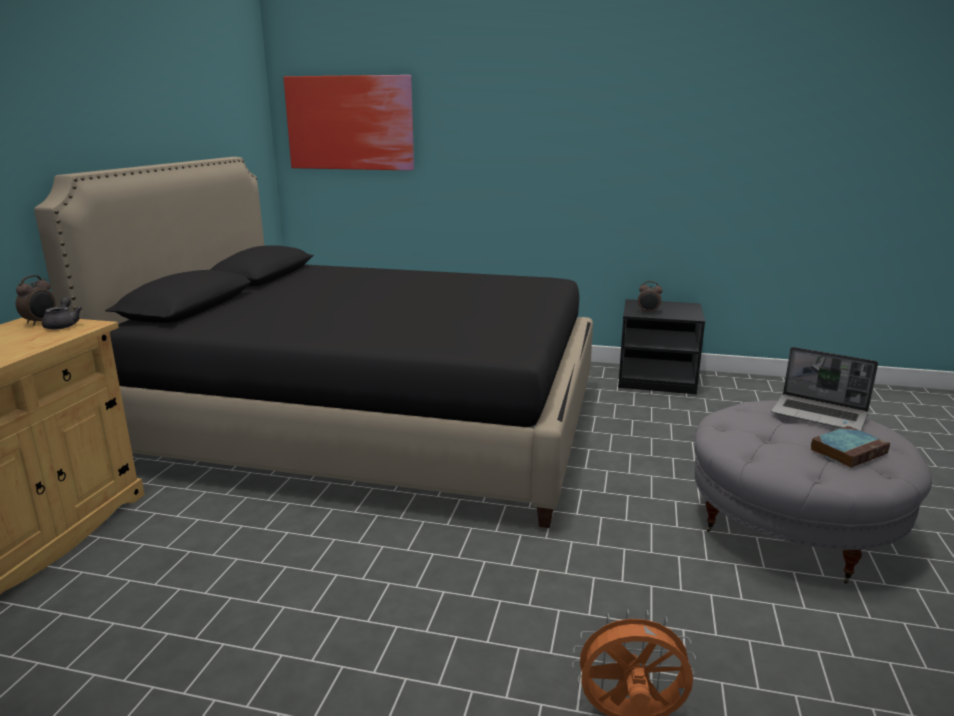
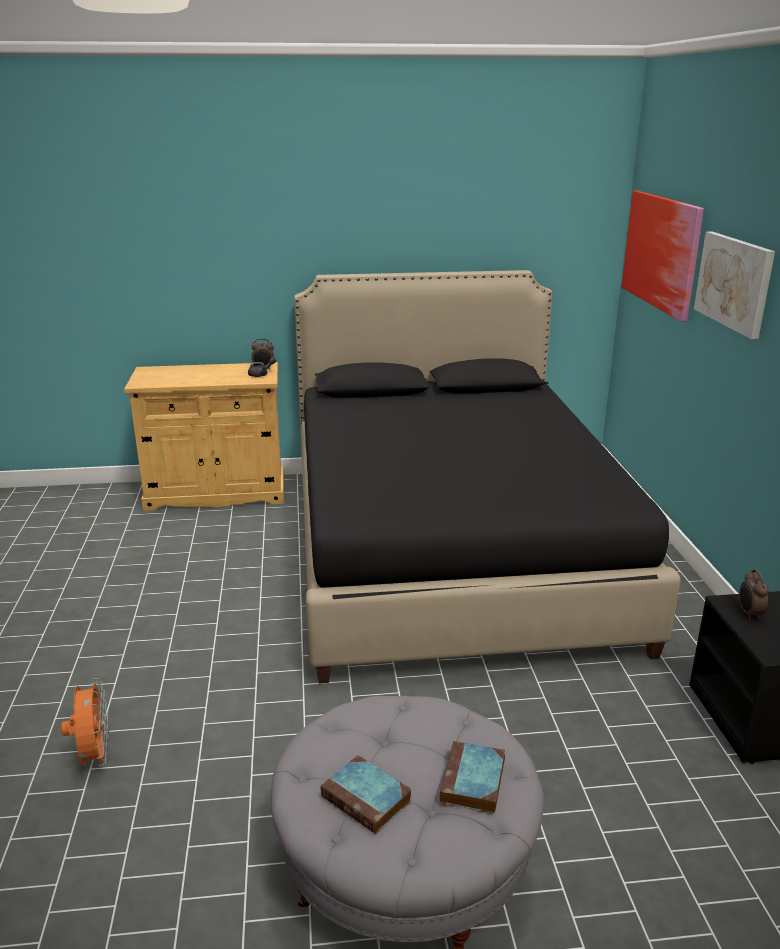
camera: 70 degrees right, 5 degrees up
laptop [771,347,878,431] -> book [440,741,505,814]
none -> picture [694,232,775,339]

